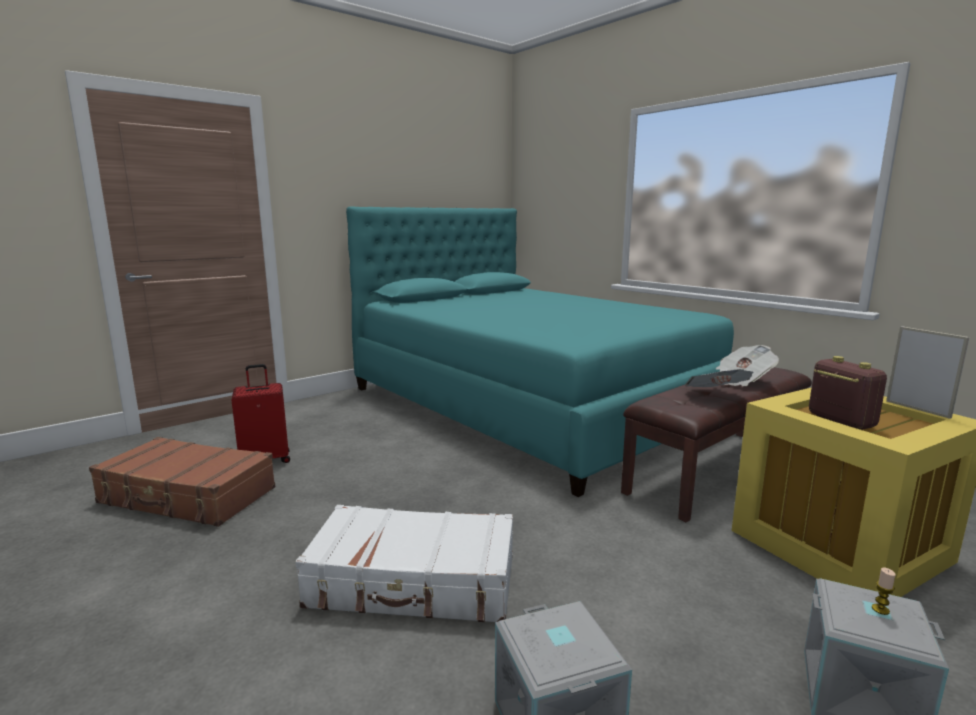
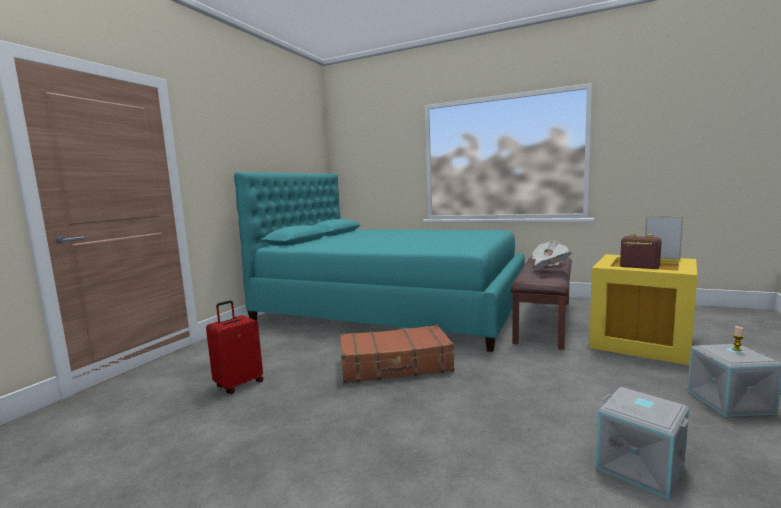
camera: 25 degrees left, 5 degrees down
brown suitcase [89,437,275,527] -> brown suitcase moved to [340,325,454,383]
white suitcase [295,505,513,622] -> none

